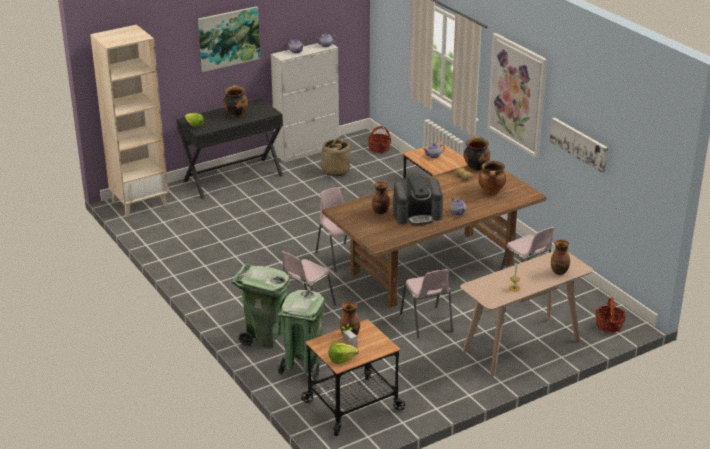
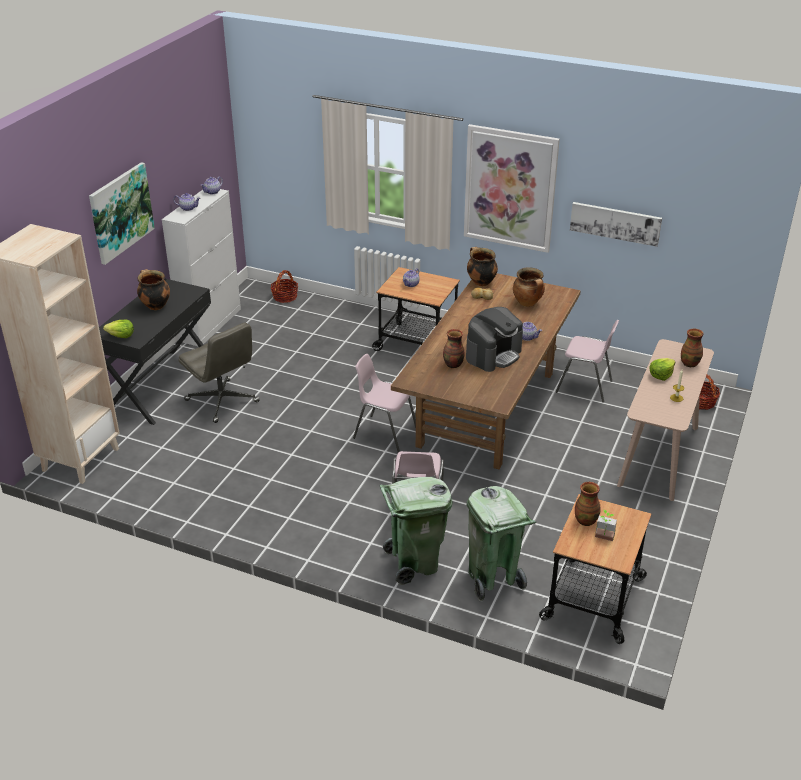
camera: 35 degrees left, 5 degrees up
basket [320,138,351,176] -> none
lettuce [329,343,359,364] -> lettuce moved to [649,358,675,381]
pink chair [400,269,453,338] -> none
none -> grey office chair [179,322,260,423]

